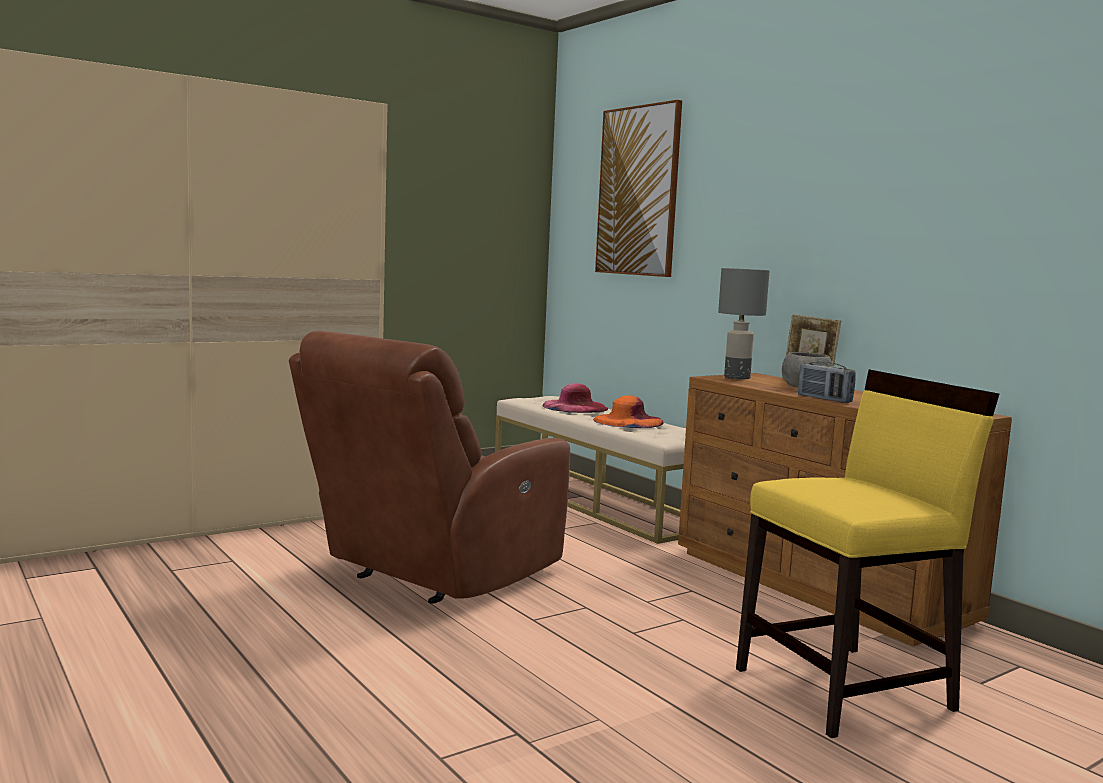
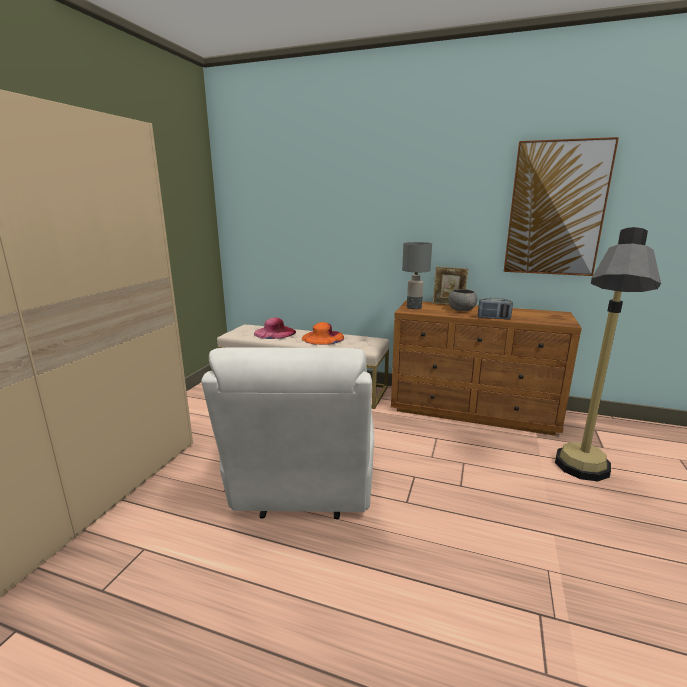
camera: 35 degrees left, 10 degrees up
brown armchair [289,331,570,604] -> white armchair [201,347,374,519]
picture [595,100,682,277] -> picture moved to [504,137,619,276]
yellow chair [736,369,999,738] -> floor lamp [555,227,661,481]

